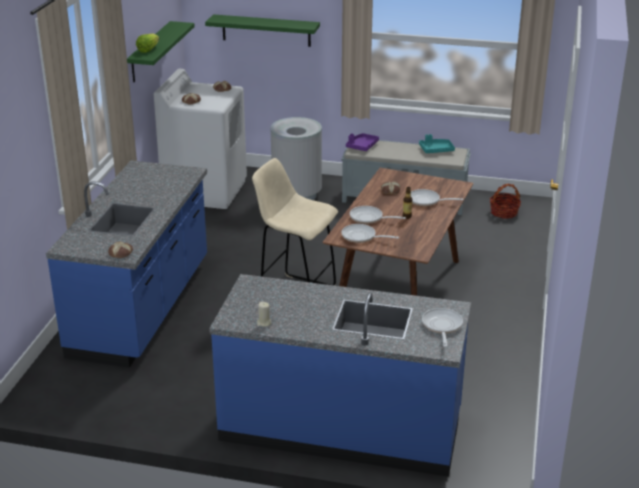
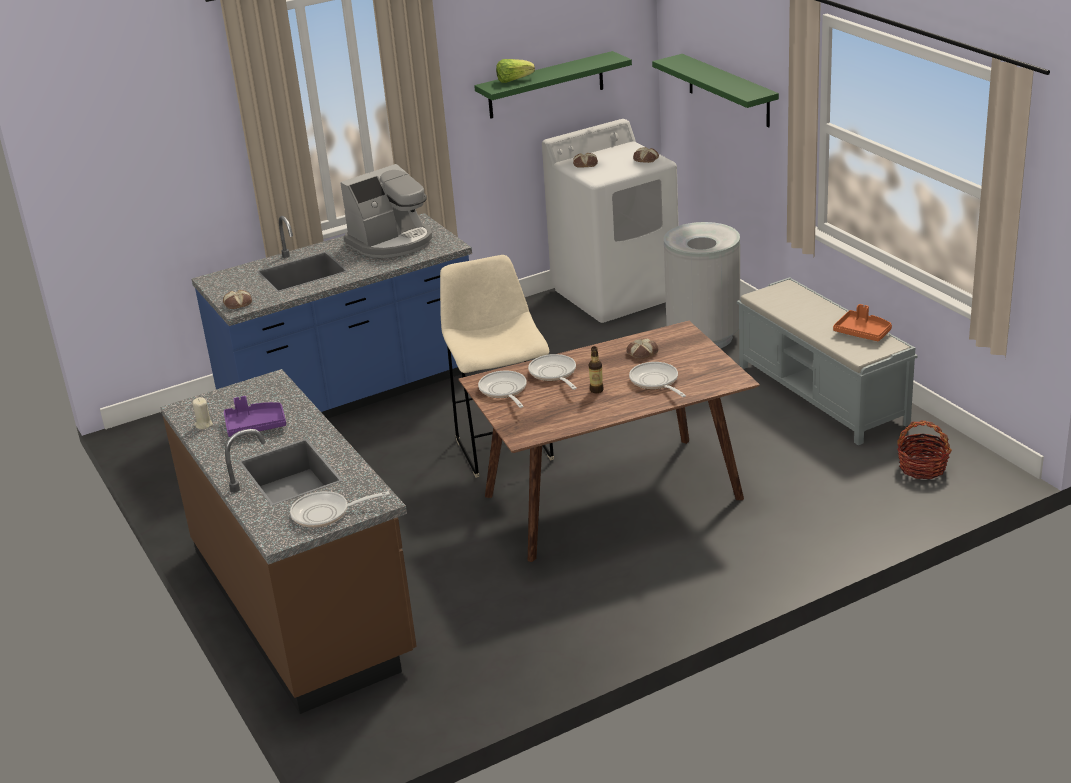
camera: 50 degrees right, 0 degrees up
blue counter [209,274,471,477] -> brown counter [160,369,417,714]
purple tray [346,133,379,151] -> purple tray moved to [224,396,286,437]
turquoise tray [419,134,455,153] -> orange tray [833,304,892,341]
frying pan [422,308,463,347] -> frying pan turned 150 degrees counterclockwise [290,491,390,528]
none -> coffee machine [340,164,432,258]

